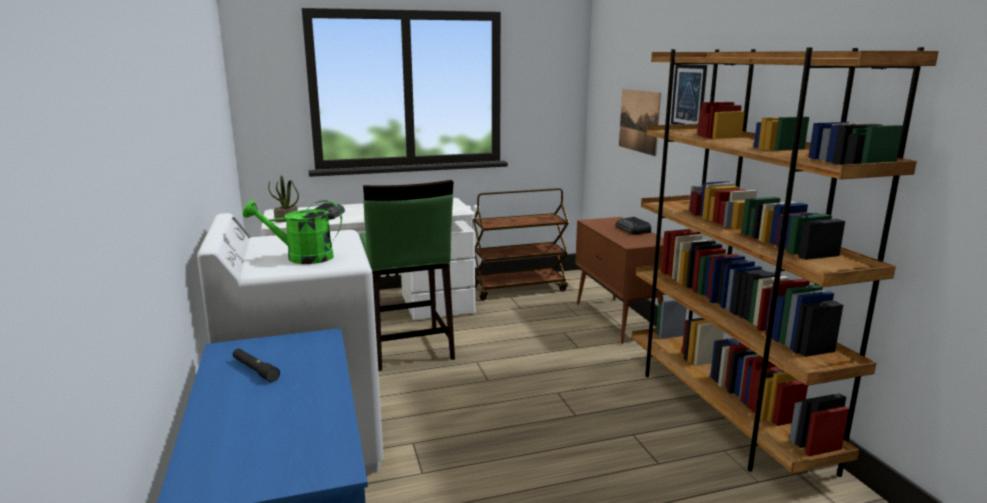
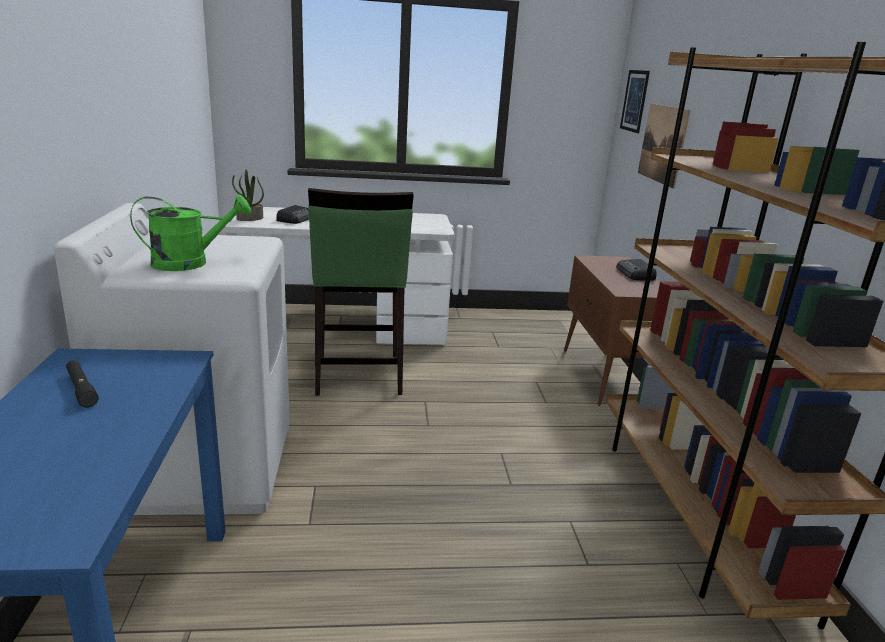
camera: 10 degrees right, 5 degrees up
green watering can [243,200,342,264] -> green watering can turned 150 degrees clockwise [130,195,251,271]
brown cart [473,188,569,300] -> none
picture [671,64,707,125] -> picture moved to [620,70,650,133]

